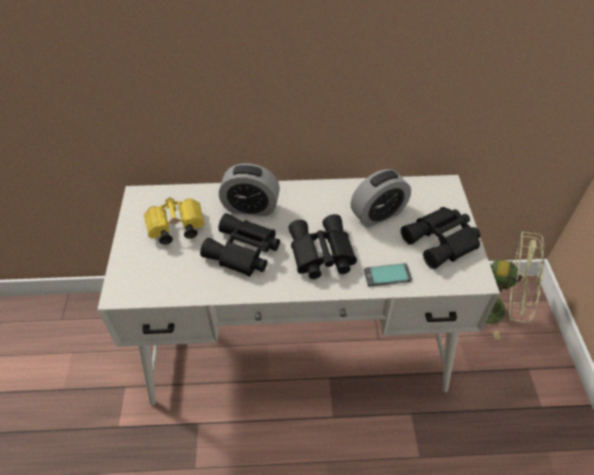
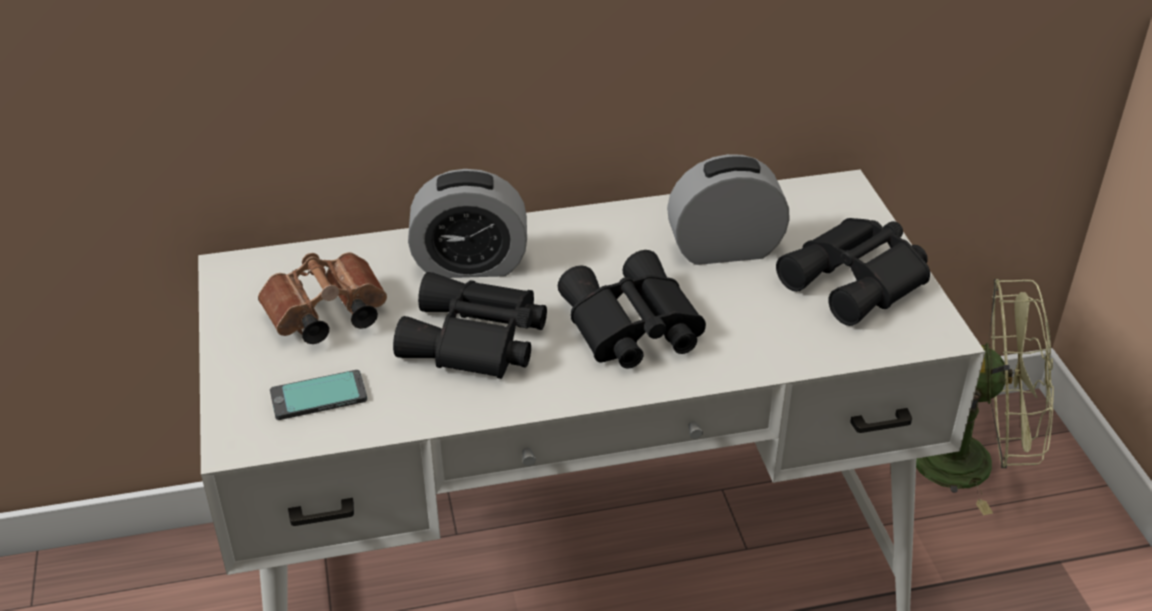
camera: 10 degrees left, 10 degrees down
yellow binoculars [144,197,205,245] -> brown binoculars [258,252,387,344]
alarm clock [351,169,411,227] -> alarm clock turned 150 degrees counterclockwise [667,154,790,265]
phone [364,263,412,286] -> phone moved to [270,370,367,420]

